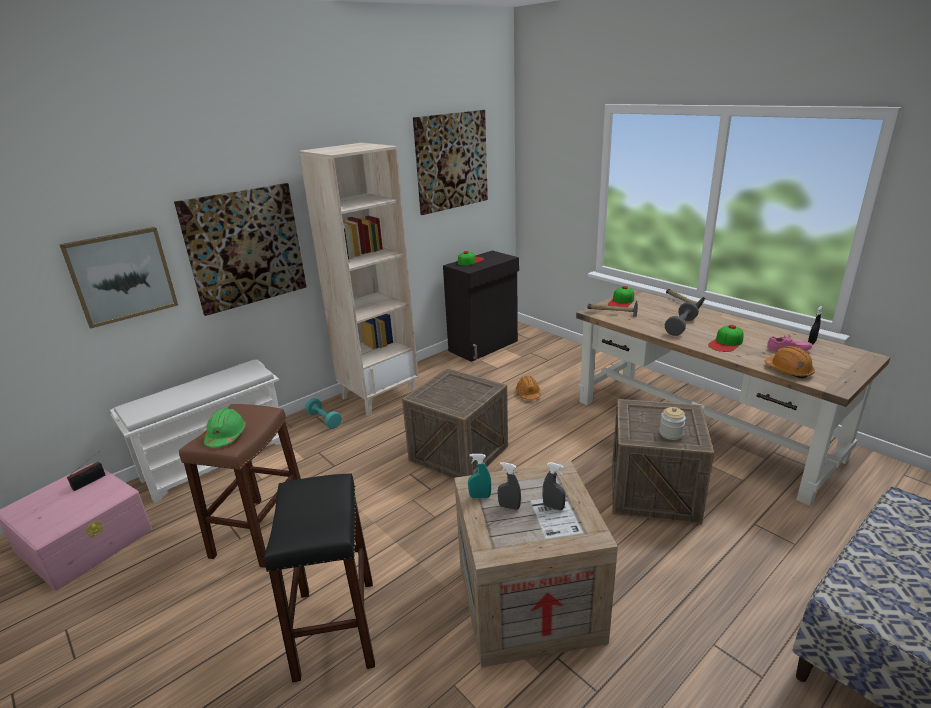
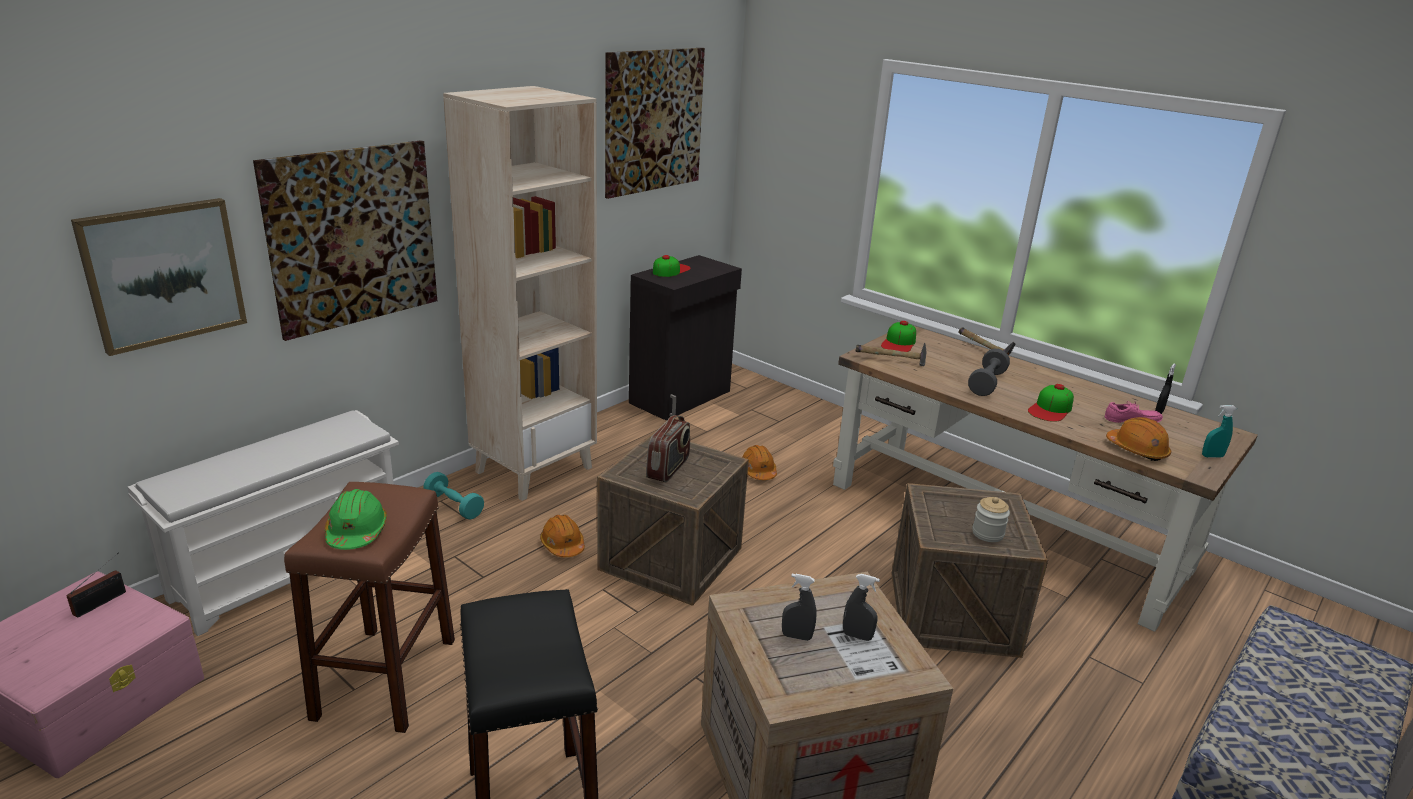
camera: 10 degrees left, 0 degrees up
turquoise spray bottle [468,454,491,498] -> turquoise spray bottle moved to [1202,405,1237,458]
none -> orange hard hat [540,515,585,557]
none -> radio [646,415,690,482]

